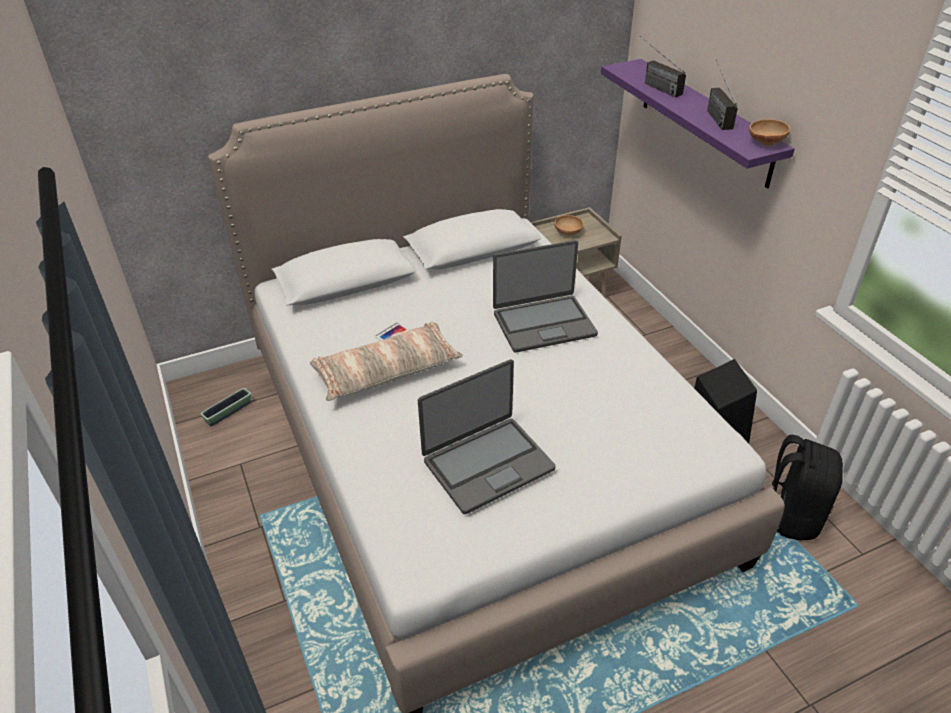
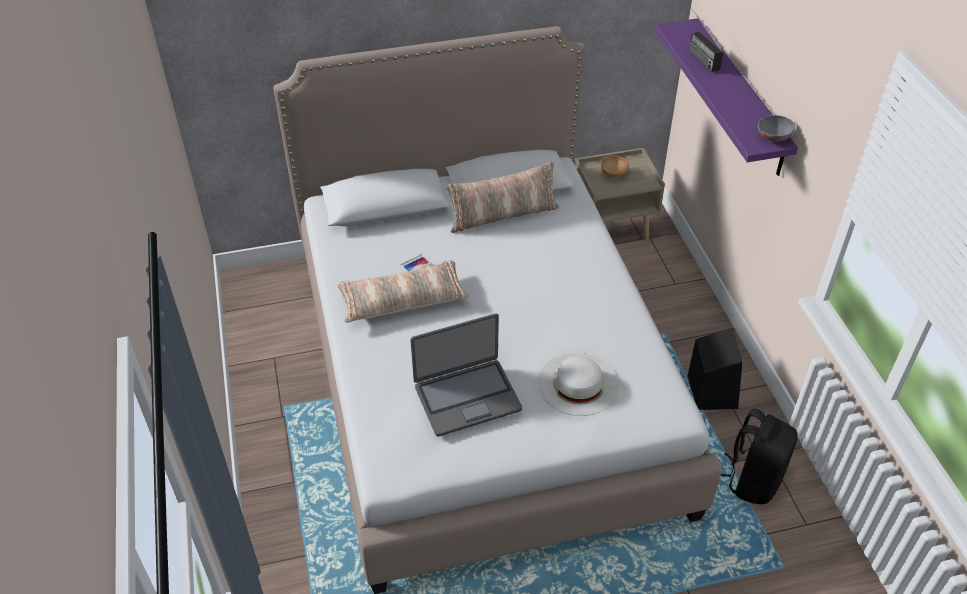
camera: 10 degrees right, 5 degrees up
planter [201,388,251,426] -> none
laptop [493,240,598,352] -> none
radio [707,60,738,130] -> none
brown bowl [749,119,790,146] -> grey bowl [758,115,795,142]
none -> pillow [446,162,559,233]
none -> white hat [538,353,619,416]

